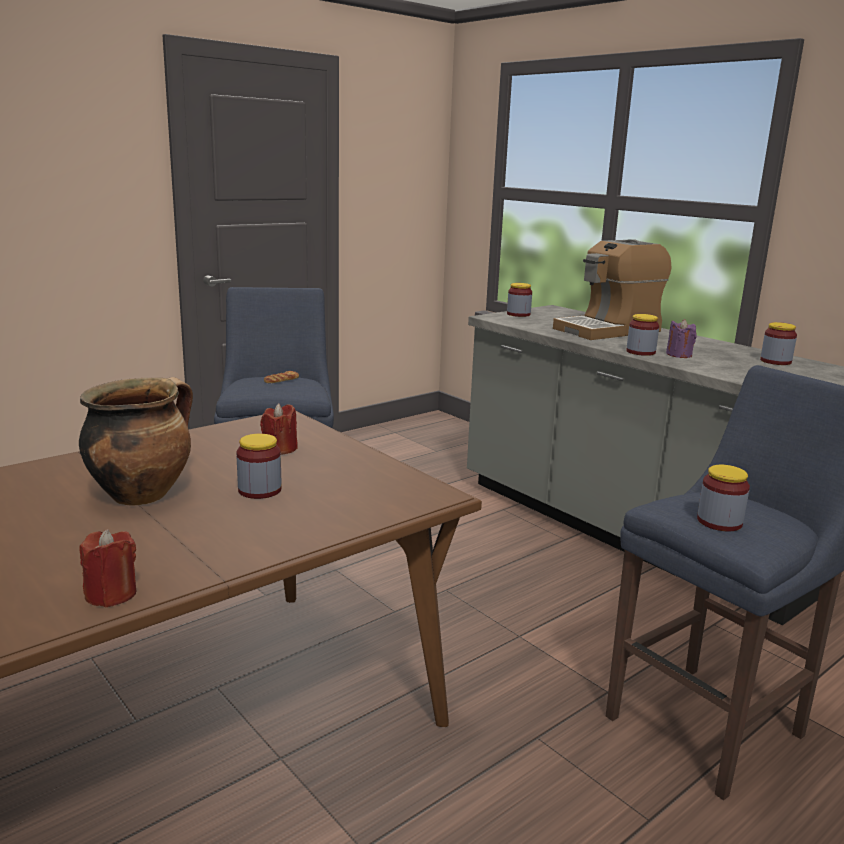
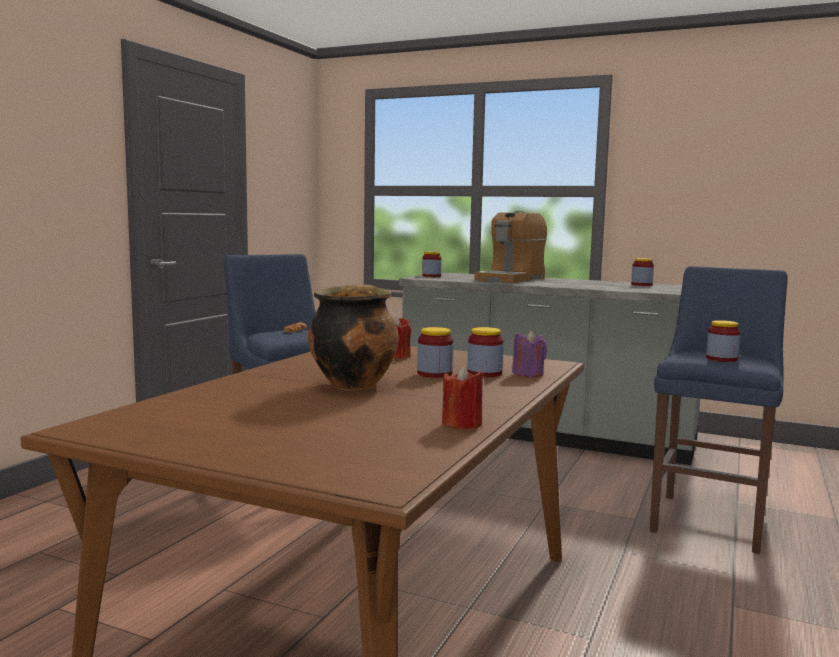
camera: 25 degrees left, 10 degrees down
jar [626,314,659,356] -> jar moved to [467,327,503,377]
purple candle [666,319,696,358] -> purple candle moved to [512,330,547,377]

